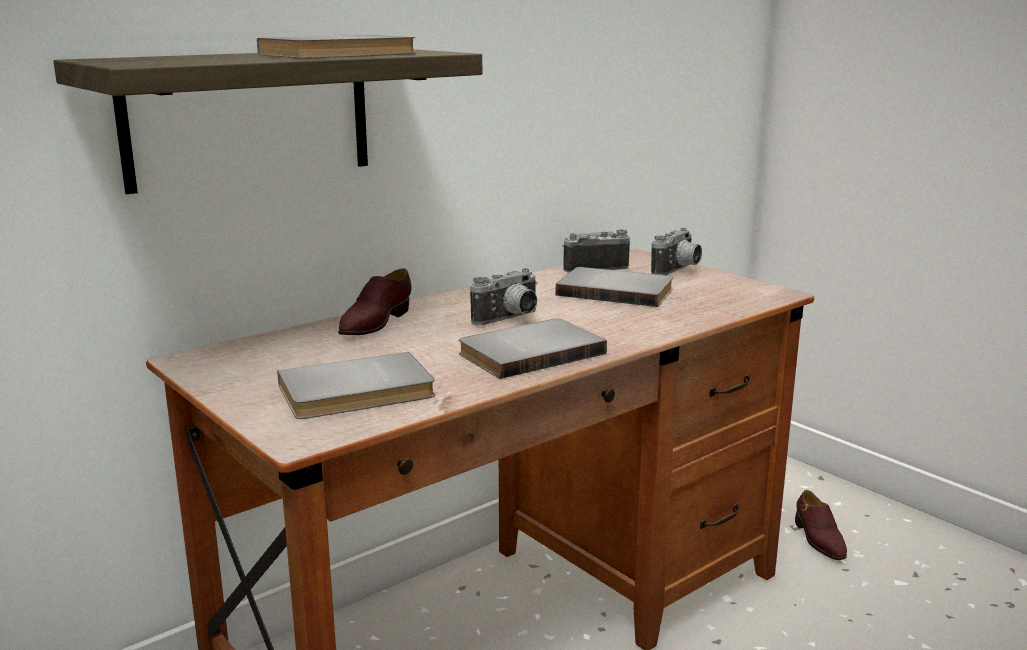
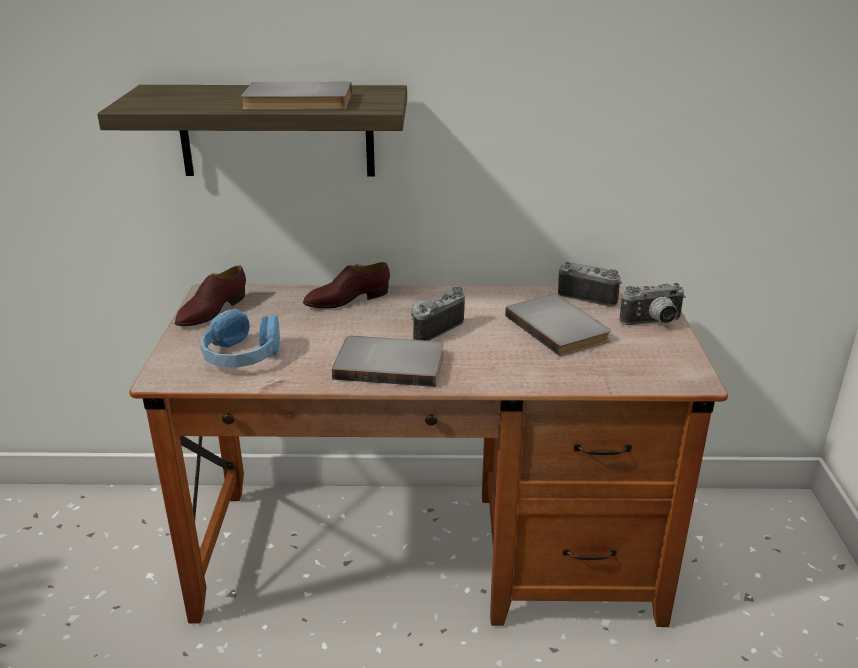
camera: 40 degrees right, 10 degrees up
grey book [277,352,435,419] -> blue headphones [200,309,280,368]
camera [470,268,538,325] -> camera turned 135 degrees clockwise [411,287,465,341]
brown shoe [795,490,847,560] -> brown shoe moved to [175,265,246,326]

